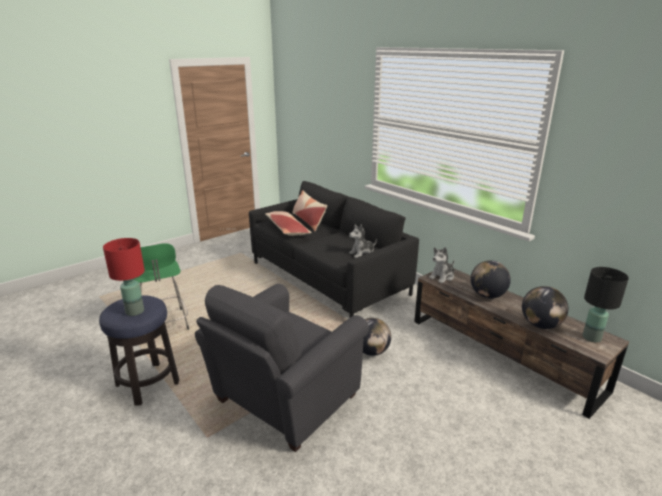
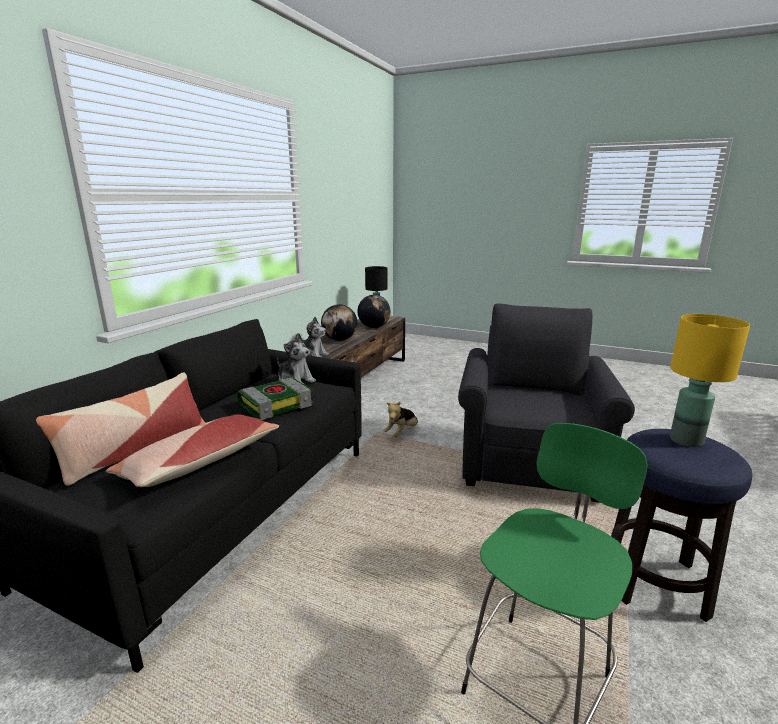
camera: 115 degrees left, 5 degrees down
red table lamp [103,238,145,316] -> yellow table lamp [670,314,750,447]
grey armchair [195,284,369,452] -> grey armchair turned 90 degrees counterclockwise [458,303,635,503]
globe [363,318,391,356] -> plush toy [383,402,418,437]
none -> book [237,378,313,420]

